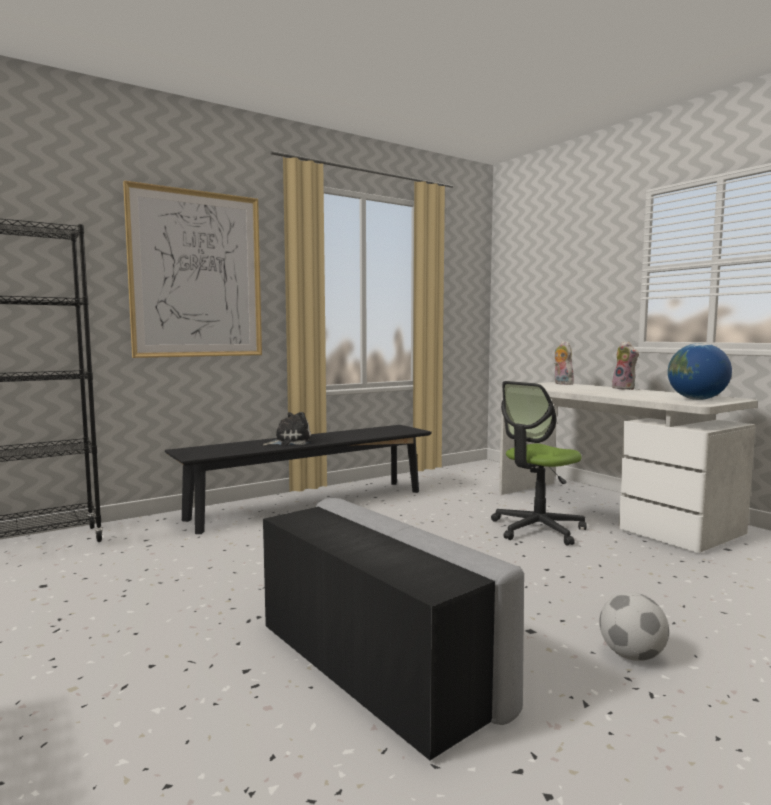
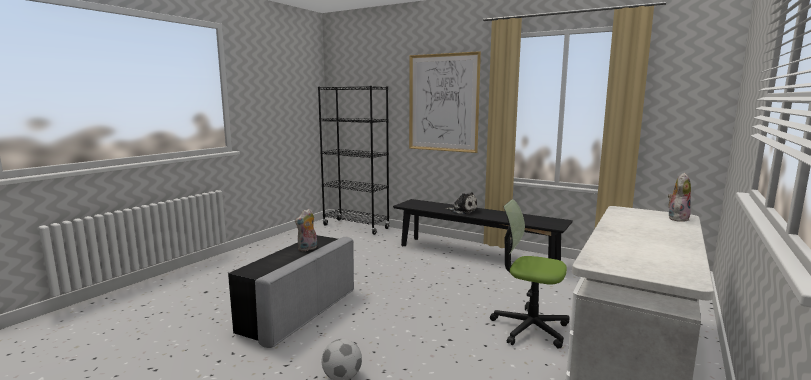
camera: 65 degrees right, 5 degrees up
plush toy [612,341,639,390] -> plush toy moved to [295,209,317,251]
globe [668,343,732,400] -> none

